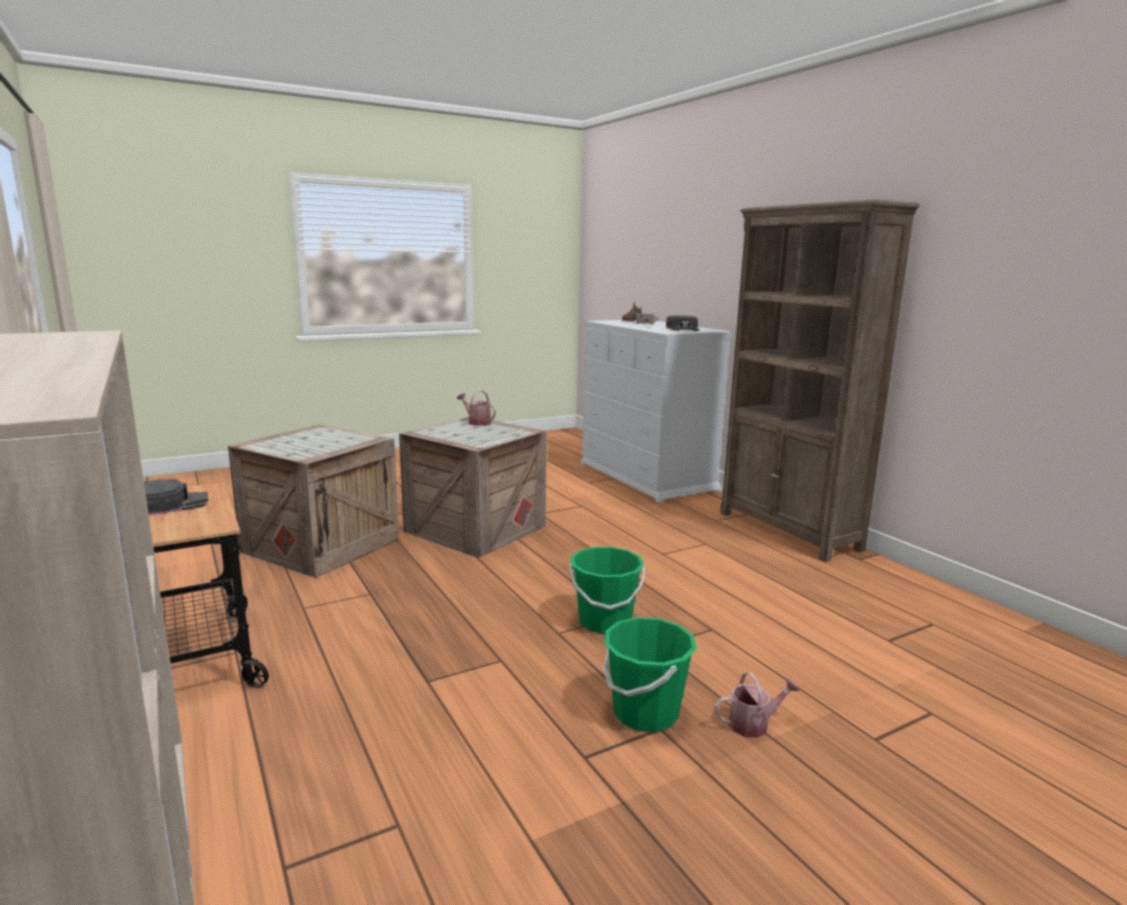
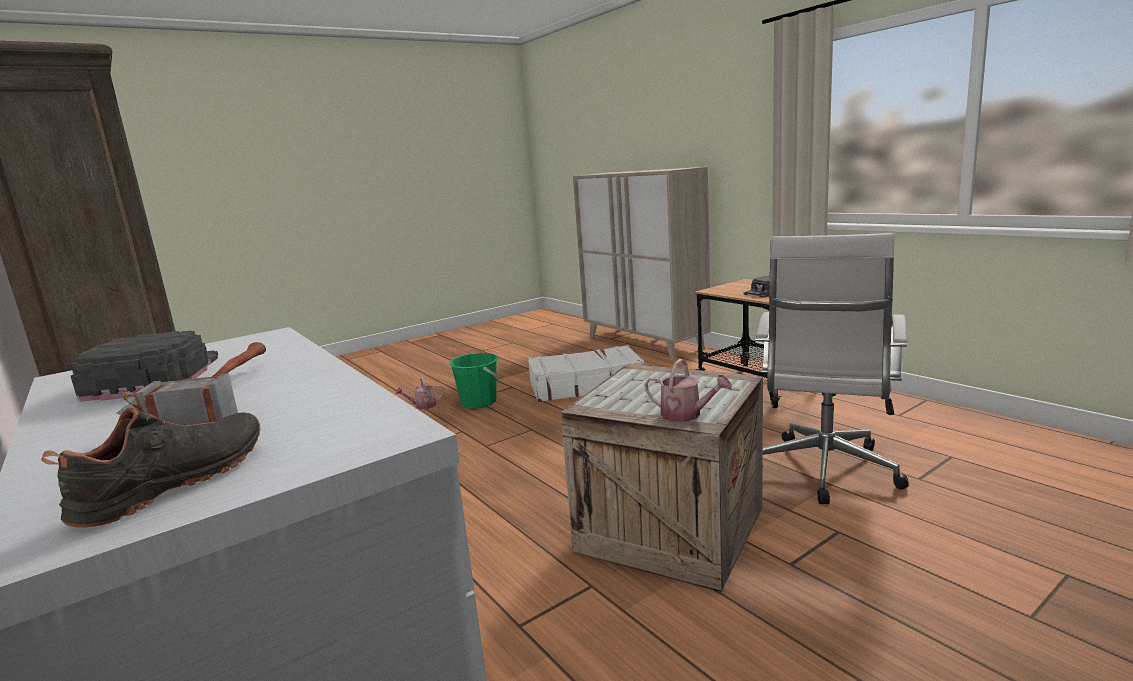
camera: 175 degrees right, 0 degrees up
crate [228,424,399,578] -> white office chair [755,233,909,504]
green bucket [569,547,645,634] -> none
none -> white suitcase [528,345,644,402]

